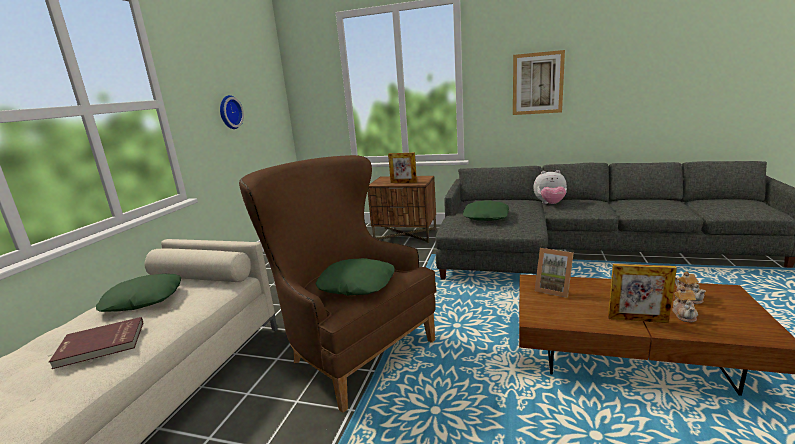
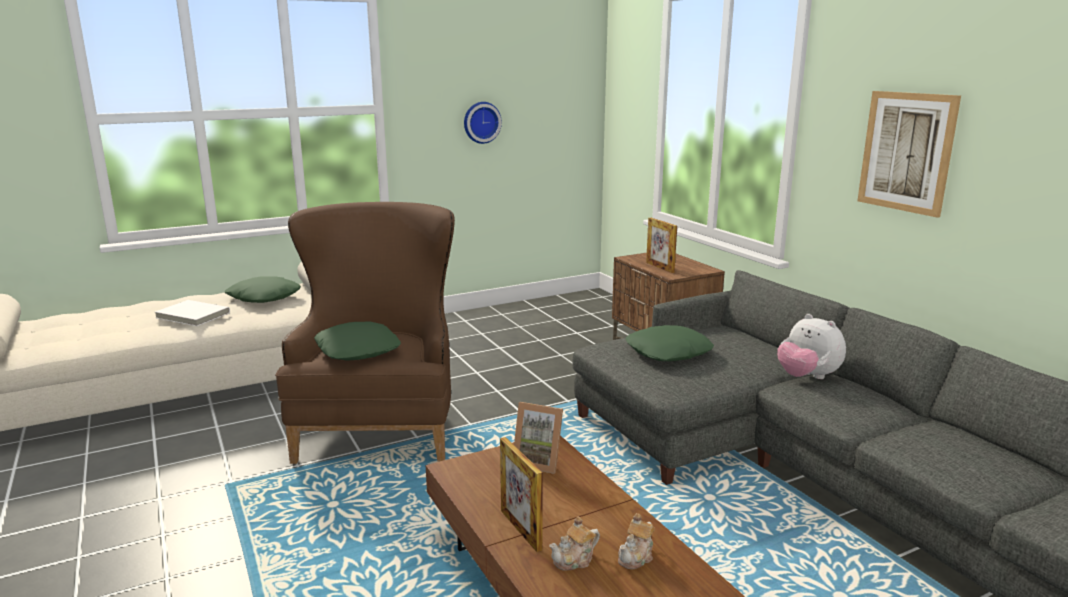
camera: 45 degrees right, 0 degrees up
red book [49,317,143,369] -> white book [155,300,230,326]
picture frame [535,248,574,298] -> picture frame turned 60 degrees counterclockwise [514,402,563,474]

